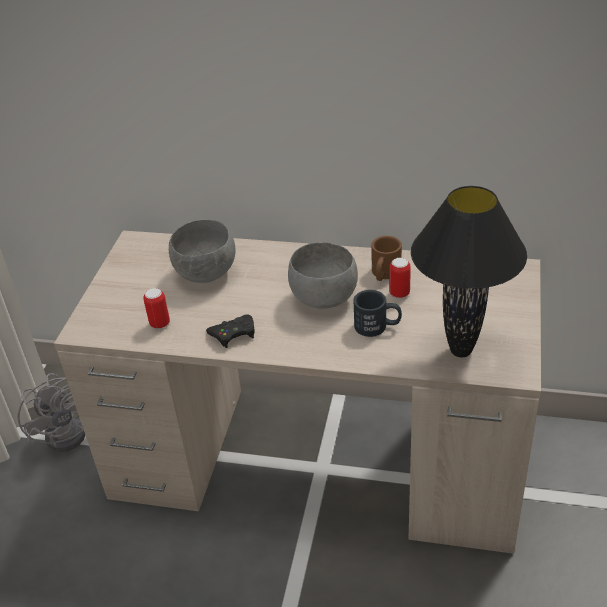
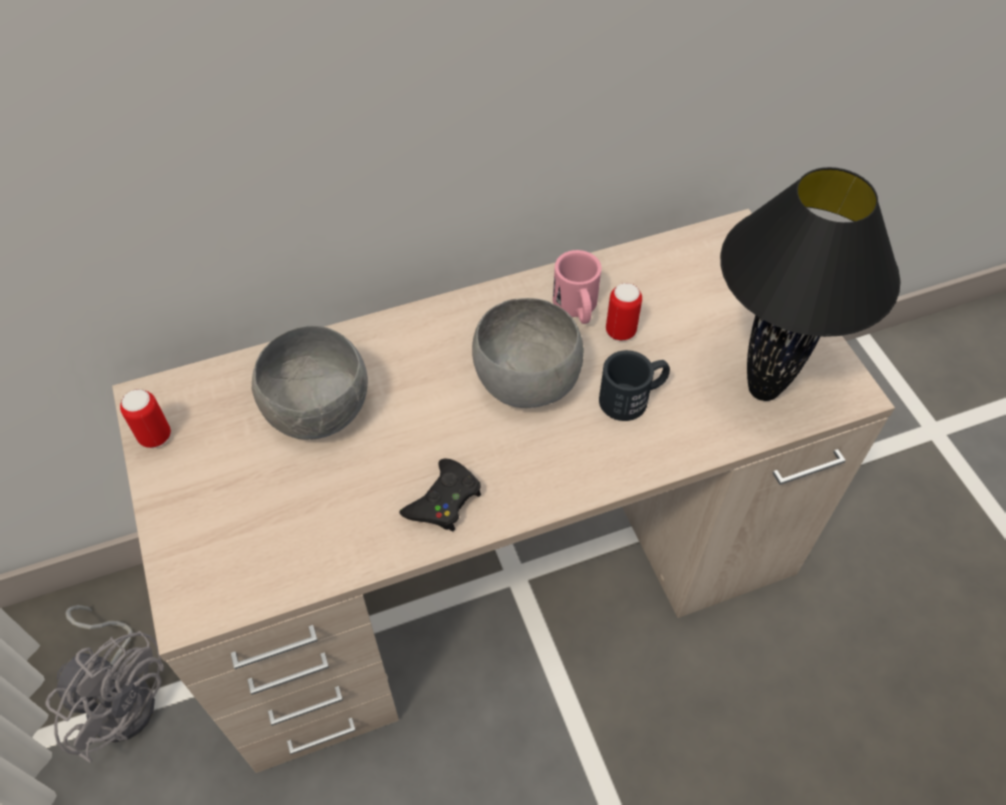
camera: 35 degrees left, 15 degrees up
can [143,288,170,329] -> can moved to [120,389,171,448]
brown mug [371,236,402,281] -> pink mug [553,250,602,324]

